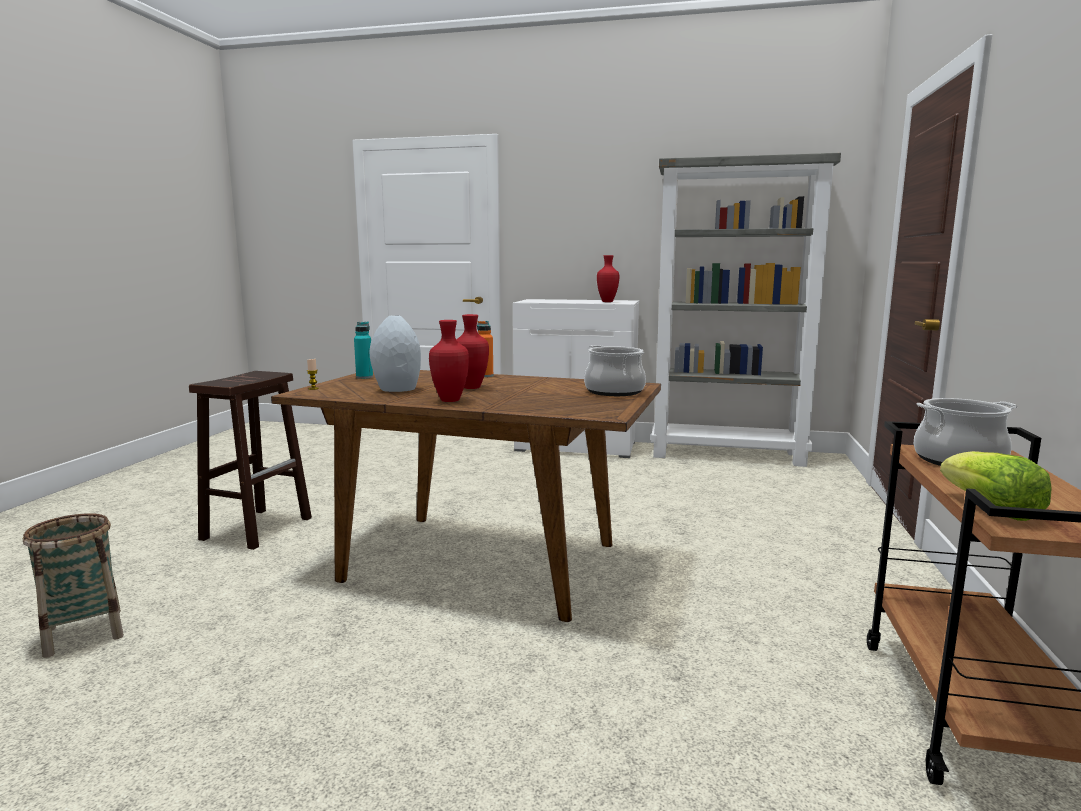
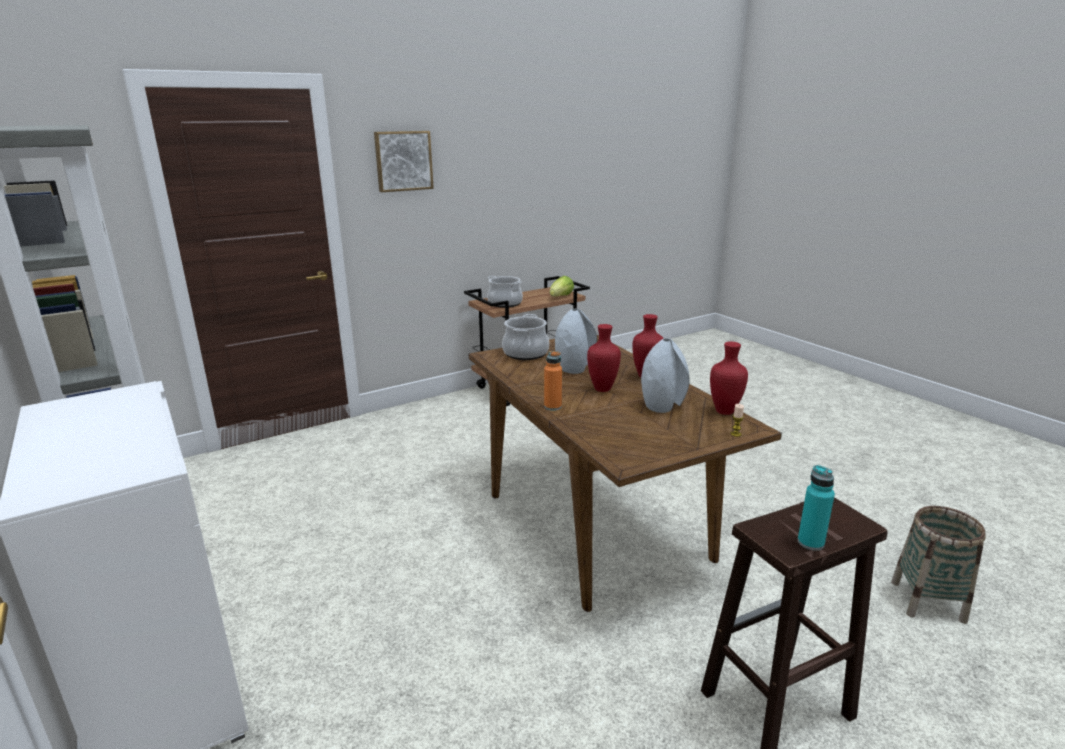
camera: 135 degrees left, 10 degrees up
turquoise bottle [354,322,373,379] -> turquoise bottle moved to [798,465,835,550]
red vase [597,255,619,302] -> red vase moved to [710,342,748,415]
none -> picture [374,131,434,192]
none -> grey vase [555,309,597,374]

